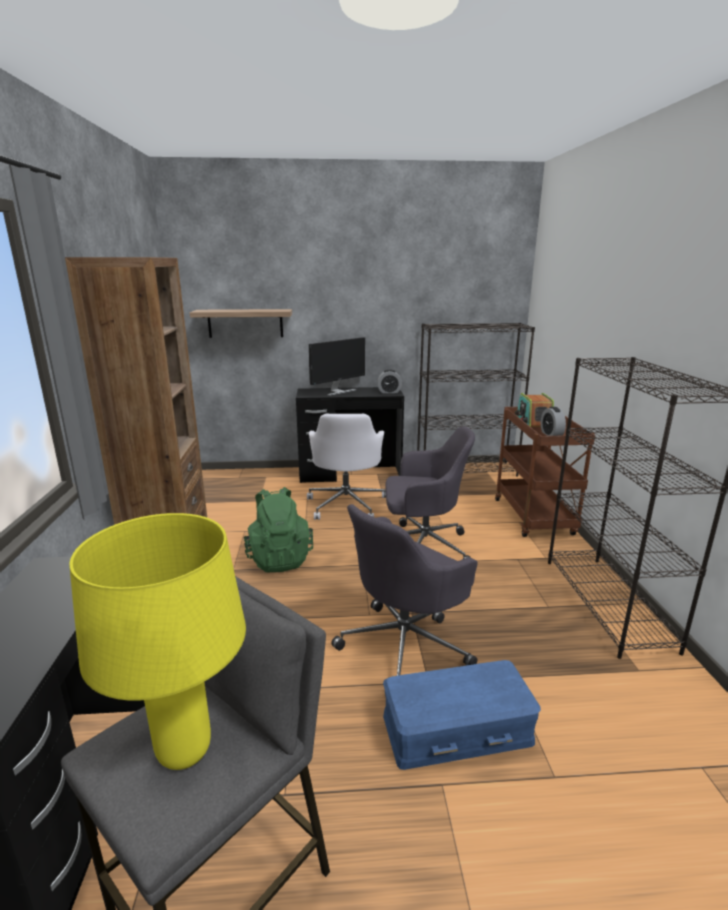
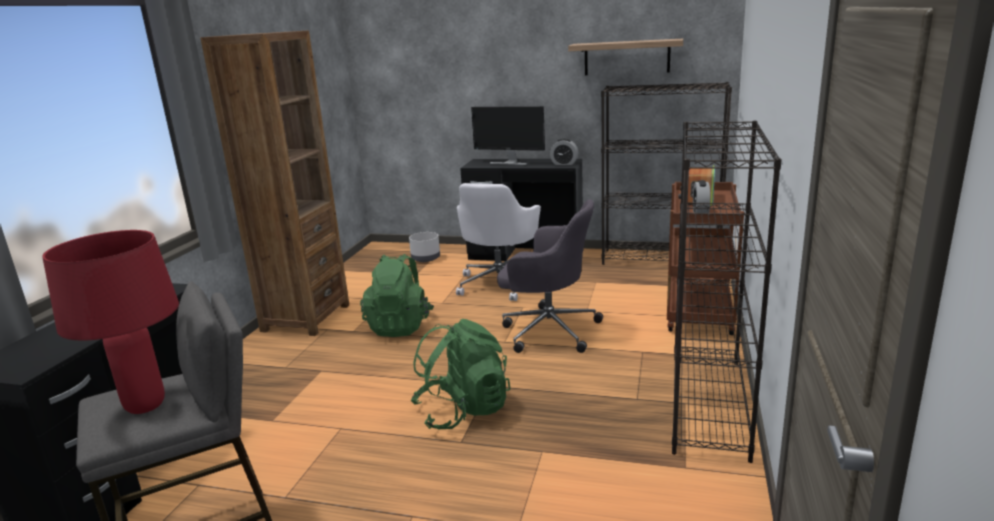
camera: 20 degrees right, 0 degrees up
yellow table lamp [69,513,246,770] -> red table lamp [42,230,179,414]
shelf [190,309,292,338] -> shelf moved to [568,39,683,75]
monitor [309,337,365,396] -> monitor turned 45 degrees clockwise [471,106,545,165]
grey office chair [331,504,478,676] -> green backpack [410,319,511,430]
blue storage box [383,660,541,770] -> none
none -> grey planter [409,232,440,262]

